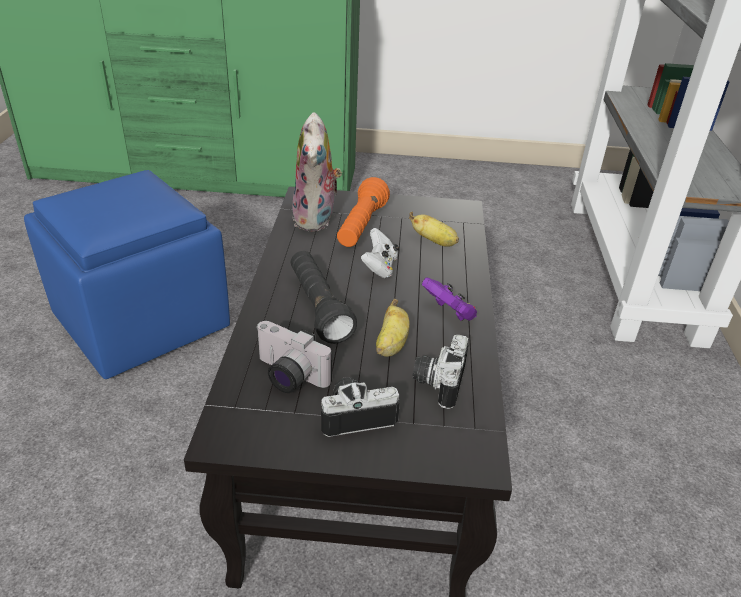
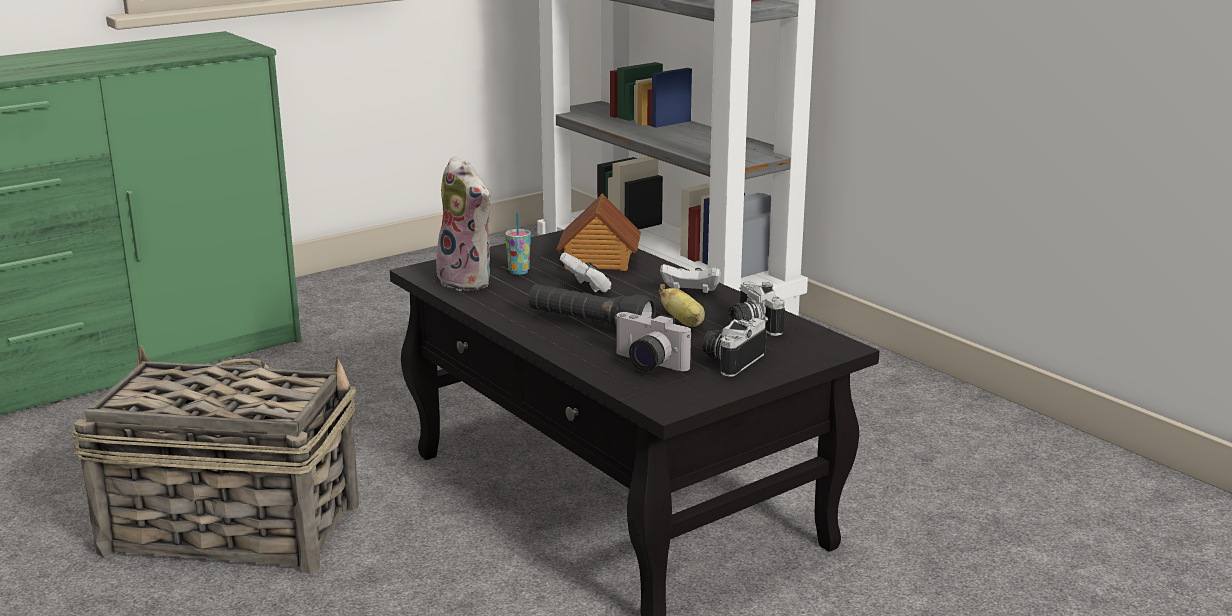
camera: 40 degrees left, 15 degrees down
blue ottoman [24,170,230,379] -> basket [72,345,359,574]
camera [256,321,332,393] -> camera turned 45 degrees clockwise [616,312,692,371]
orange flashlight [337,177,390,247] -> cup [505,213,531,275]
banana [409,212,459,247] -> toy house [557,194,641,271]
purple game controller [422,277,477,321] -> white game controller [660,264,721,294]

